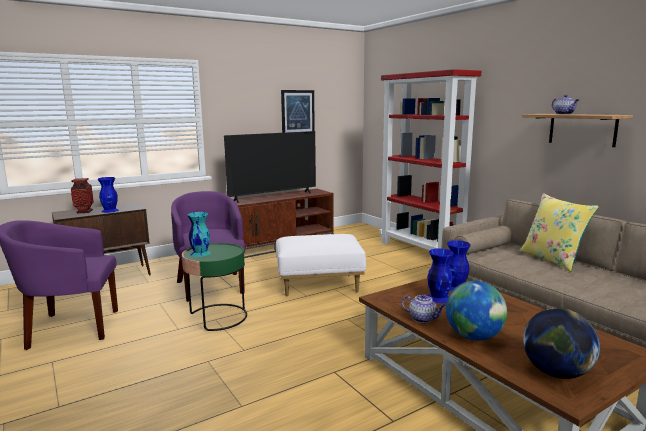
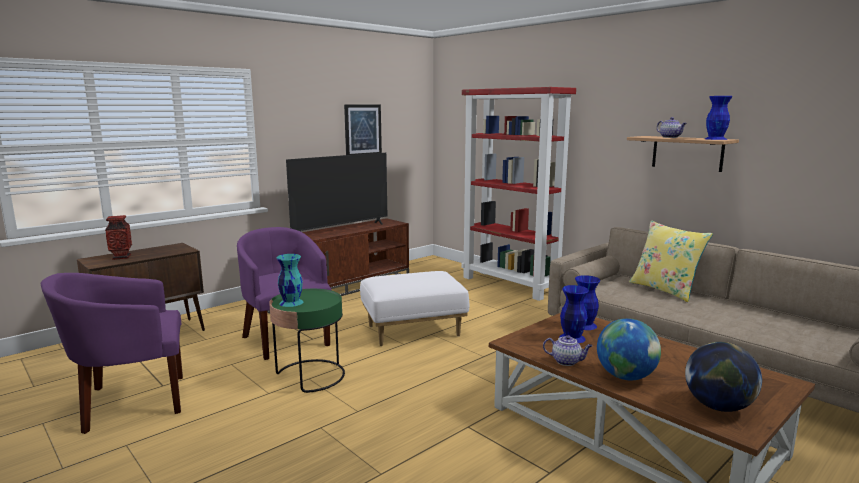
camera: 10 degrees left, 0 degrees up
blue vase [98,177,119,213] -> blue vase moved to [705,96,732,140]

